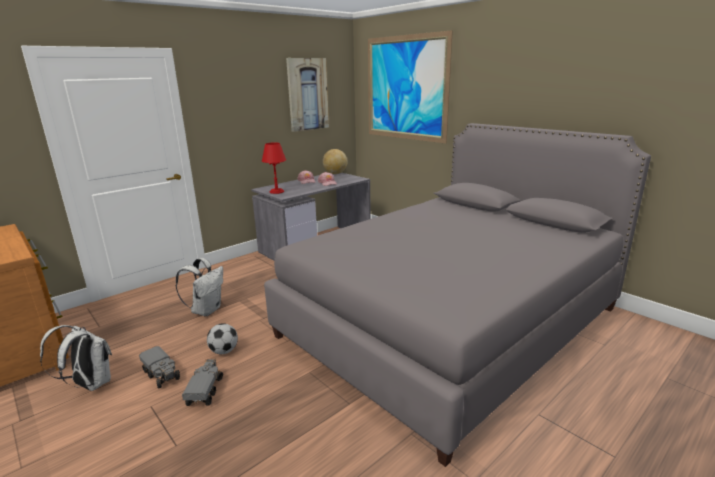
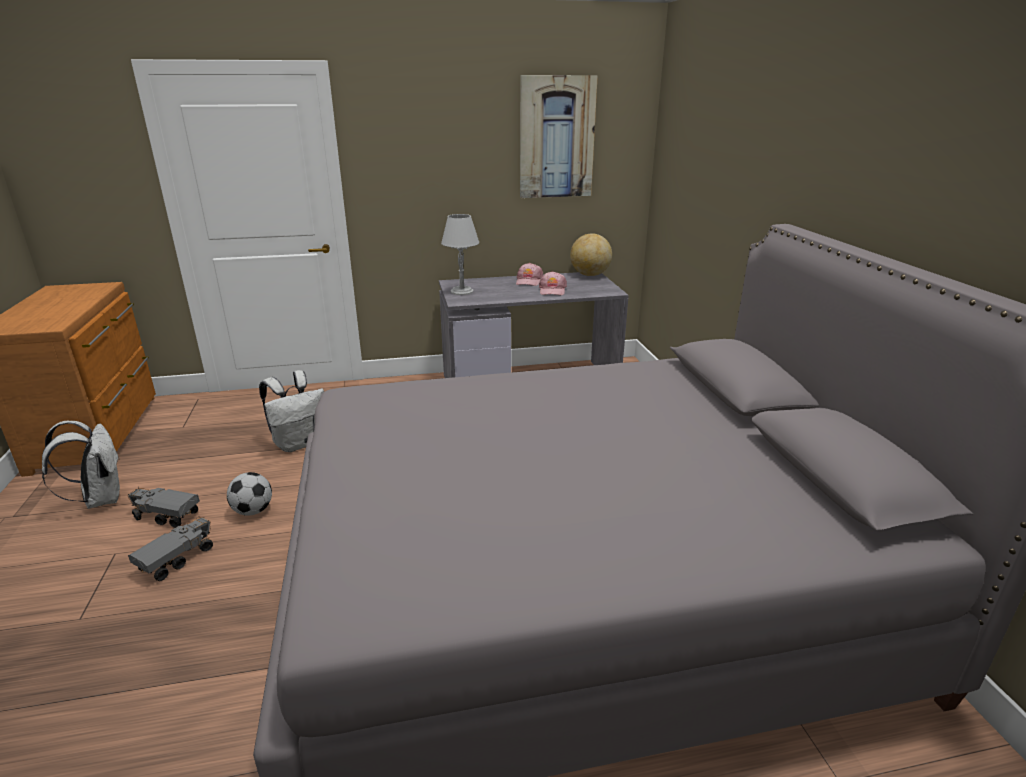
camera: 30 degrees right, 5 degrees up
toy truck [139,346,180,388] -> toy truck turned 120 degrees clockwise [127,487,200,528]
red table lamp [262,142,286,194] -> grey table lamp [441,214,479,295]
picture [368,30,453,144] -> none

